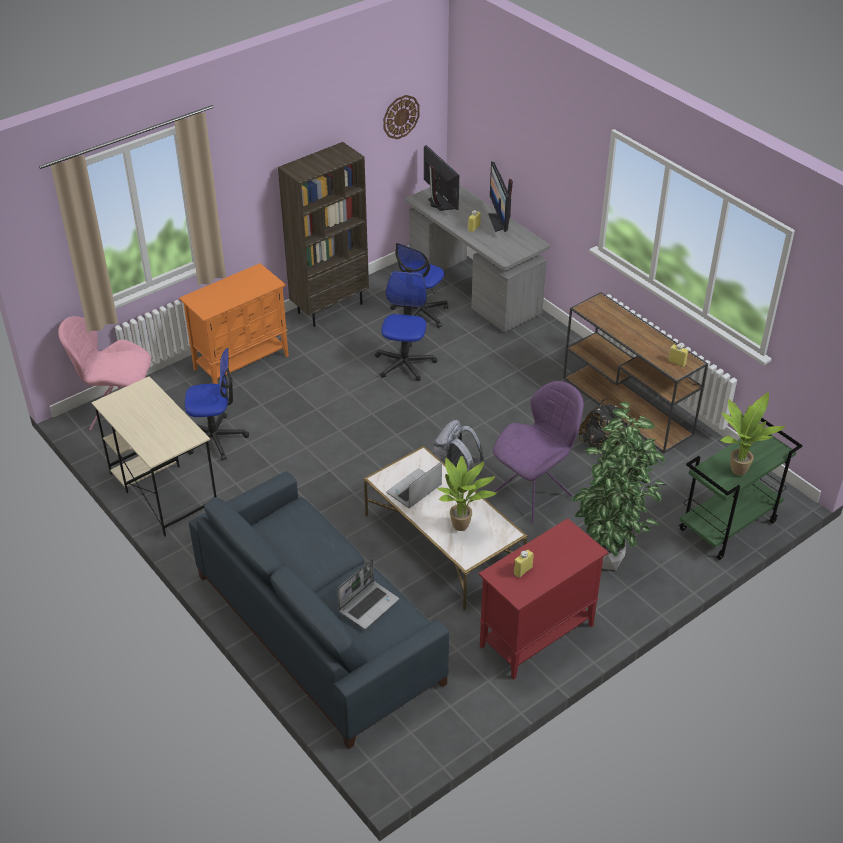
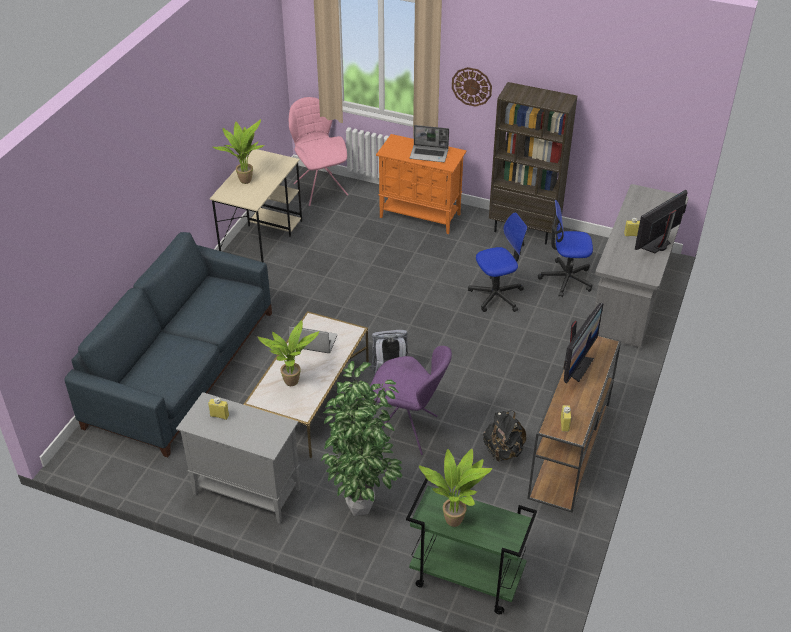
camera: 60 degrees right, 0 degrees up
office chair [185,348,249,461] -> none
laptop [337,559,399,629] -> laptop moved to [410,125,449,162]
wall clock [383,95,420,139] -> wall clock moved to [452,67,492,107]
monitor [424,145,459,211] -> monitor moved to [564,303,604,384]
red cabinet [479,518,608,680] -> grey cabinet [176,392,301,523]
none -> potted plant [213,119,264,184]

